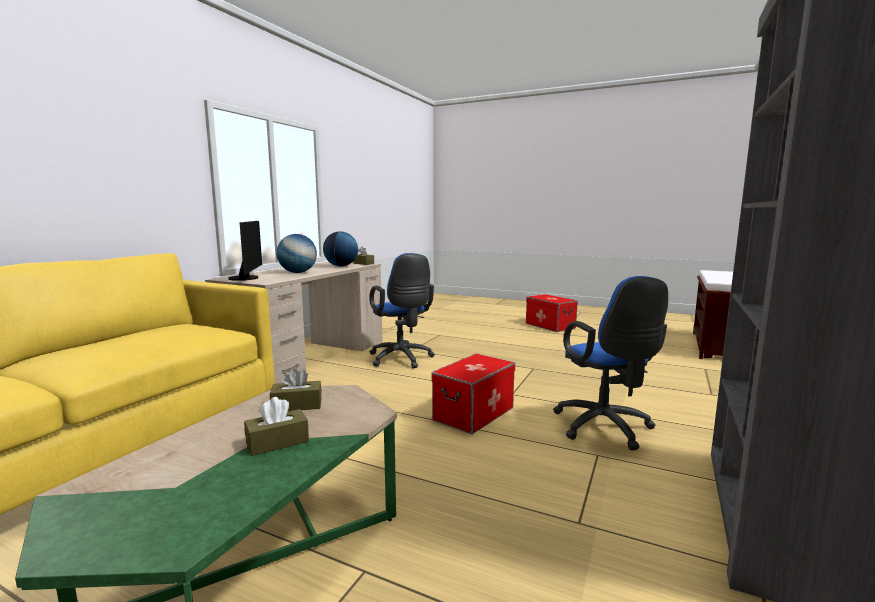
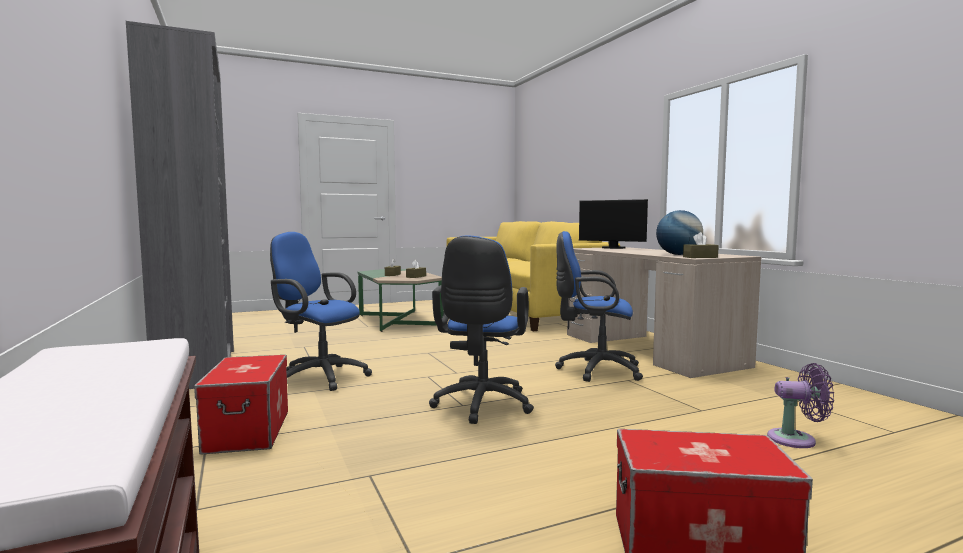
camera: 130 degrees right, 5 degrees down
globe [276,234,317,273] -> none
storage box [431,353,515,434] -> storage box moved to [194,355,288,455]
none -> blue office chair [429,235,534,424]
none -> purple fan [767,363,834,448]

